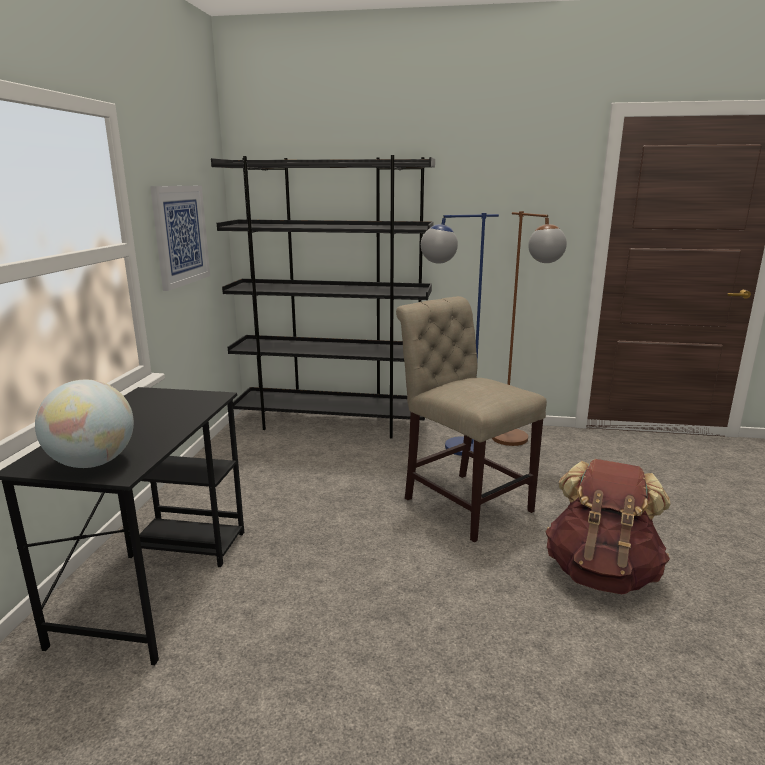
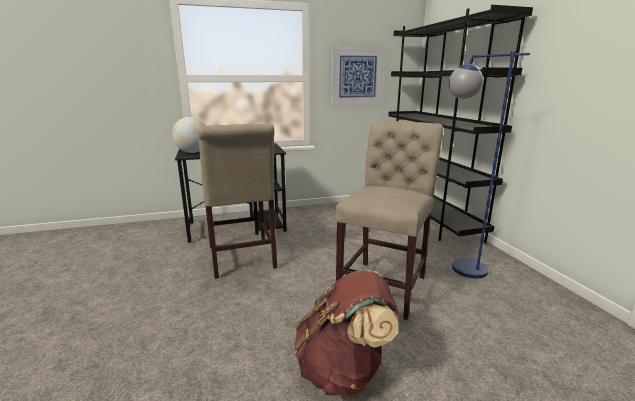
camera: 65 degrees right, 0 degrees up
brown floor lamp [492,211,567,446] -> none
none -> beige chair [198,124,277,279]

